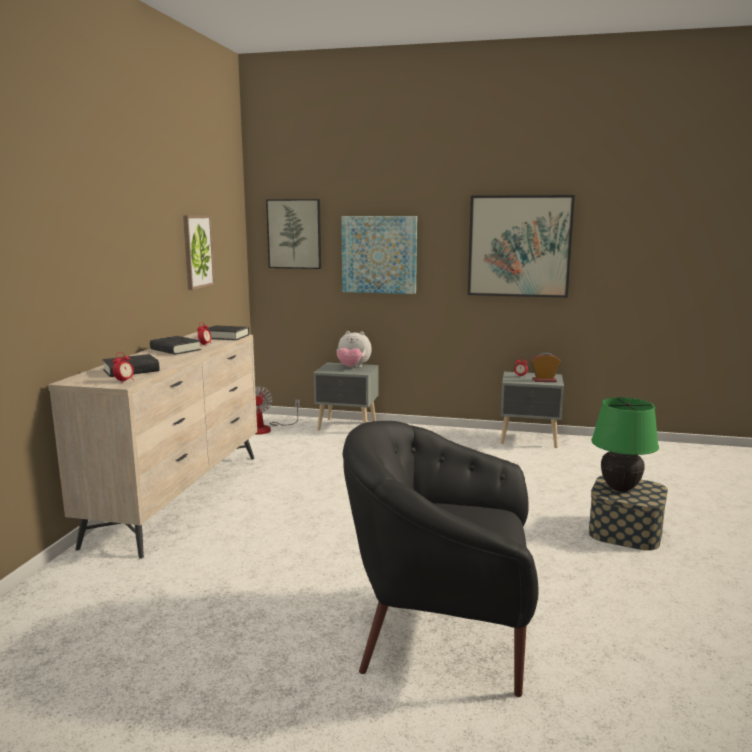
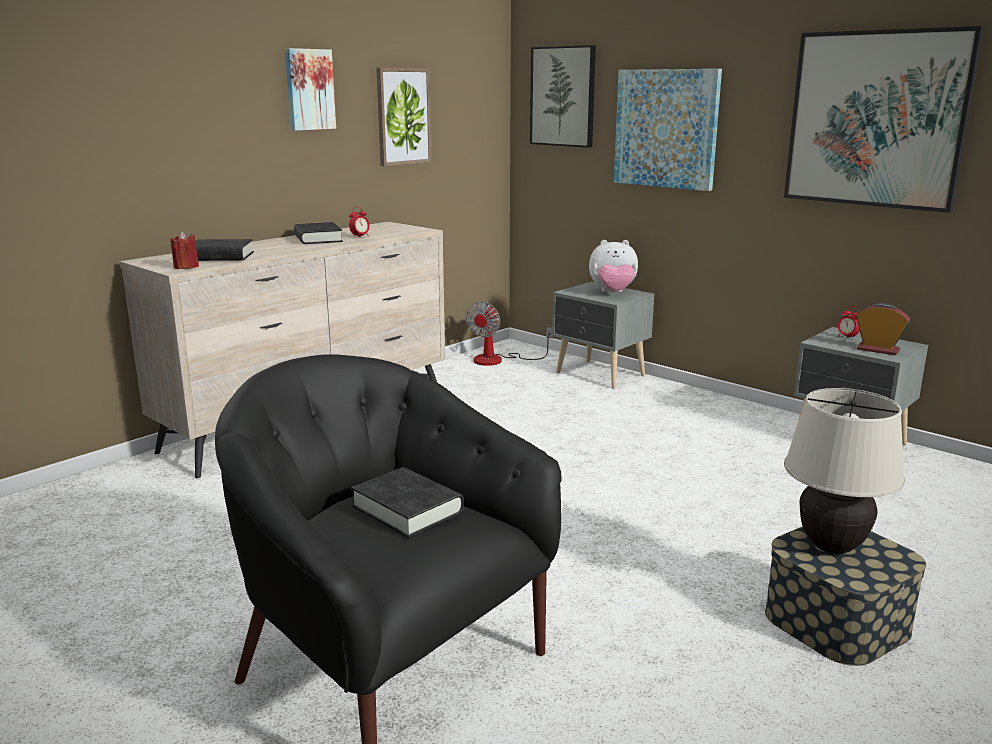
camera: 30 degrees right, 5 degrees up
alarm clock [112,352,134,383] -> red candle [170,231,199,269]
black book [206,325,249,340] -> black book moved to [351,467,464,538]
plush toy [337,331,372,368] -> plush toy turned 45 degrees counterclockwise [589,240,638,292]
green table lamp [591,397,659,492] -> beige table lamp [784,388,905,554]
none -> picture [285,48,336,131]

